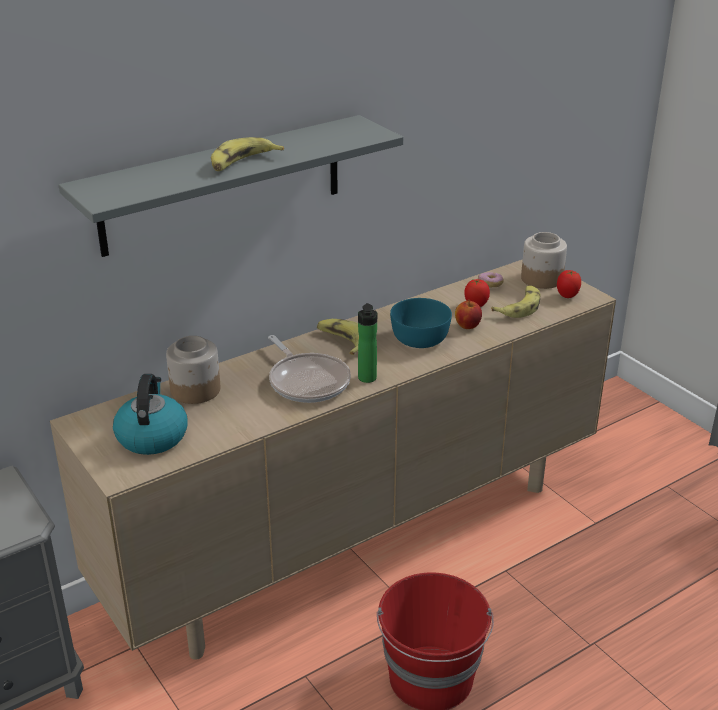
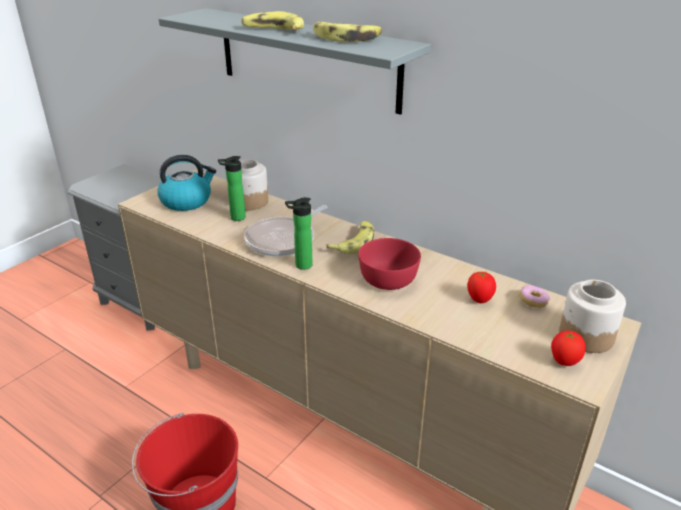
camera: 70 degrees right, 0 degrees up
turquoise bowl [390,298,452,348] -> red bowl [358,238,421,290]
apple [455,300,482,329] -> none
banana [491,285,541,318] -> banana moved to [313,22,382,42]
none -> bottle [218,156,246,221]

